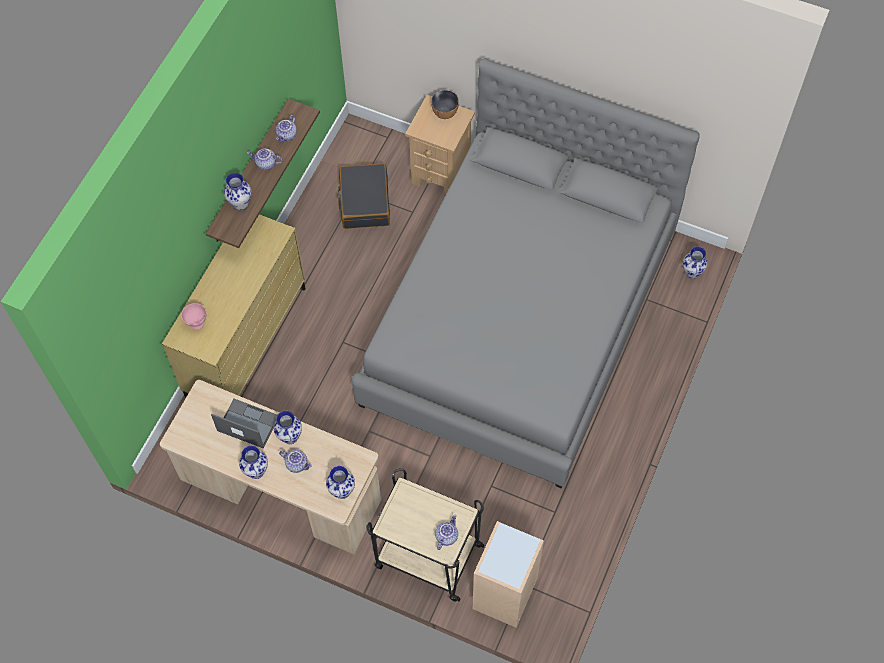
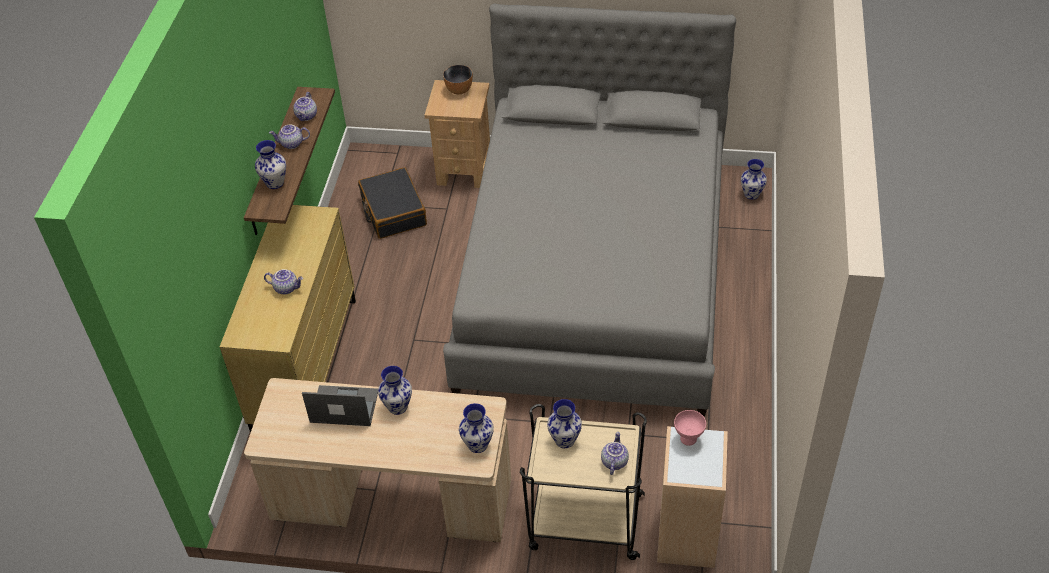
camera: 15 degrees left, 15 degrees down
pink bowl [181,303,206,330] -> pink bowl moved to [674,410,706,446]
vase [239,446,268,479] -> vase moved to [547,399,582,448]
teapot [279,450,312,473] -> teapot moved to [264,269,303,295]

